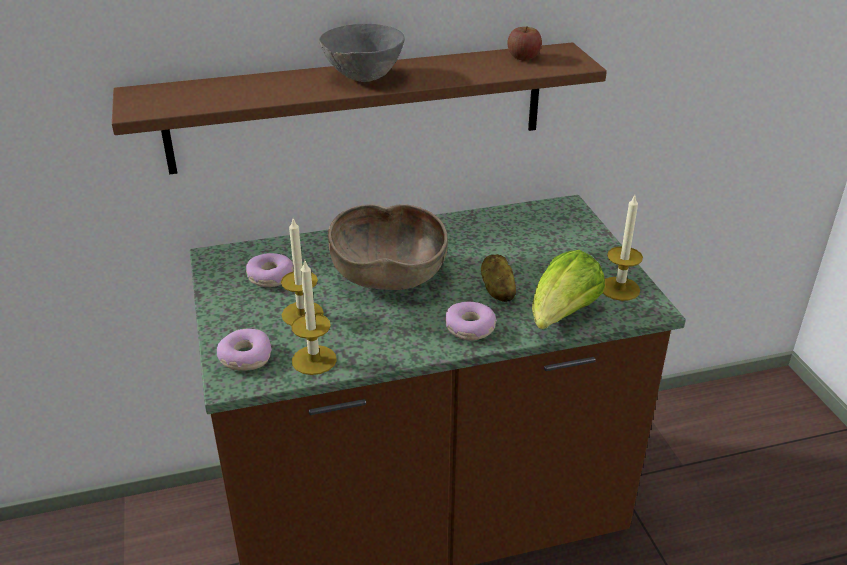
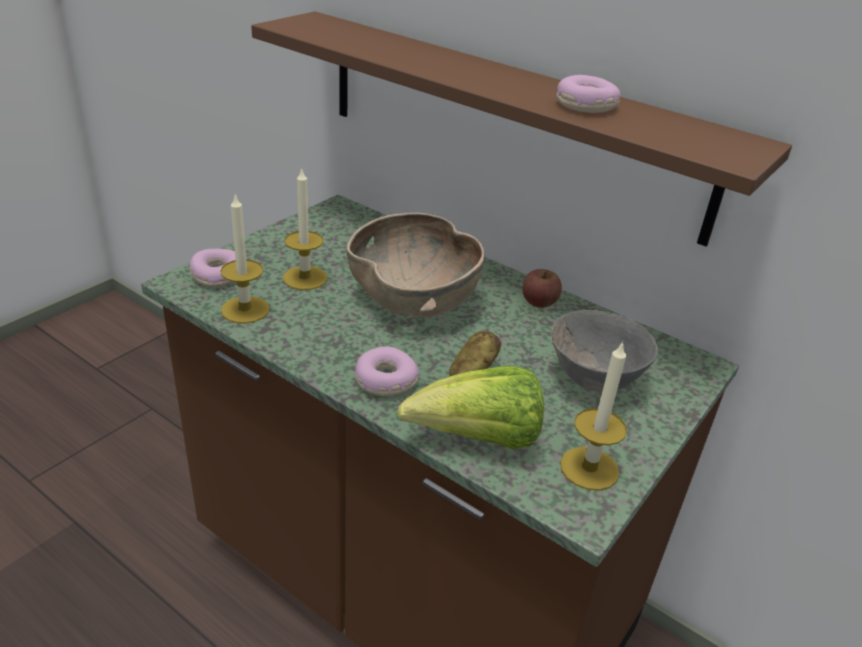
camera: 50 degrees right, 0 degrees up
donut [246,253,294,287] -> donut moved to [556,75,621,113]
grey bowl [319,24,405,82] -> grey bowl moved to [552,310,658,393]
apple [507,26,542,60] -> apple moved to [522,269,562,308]

